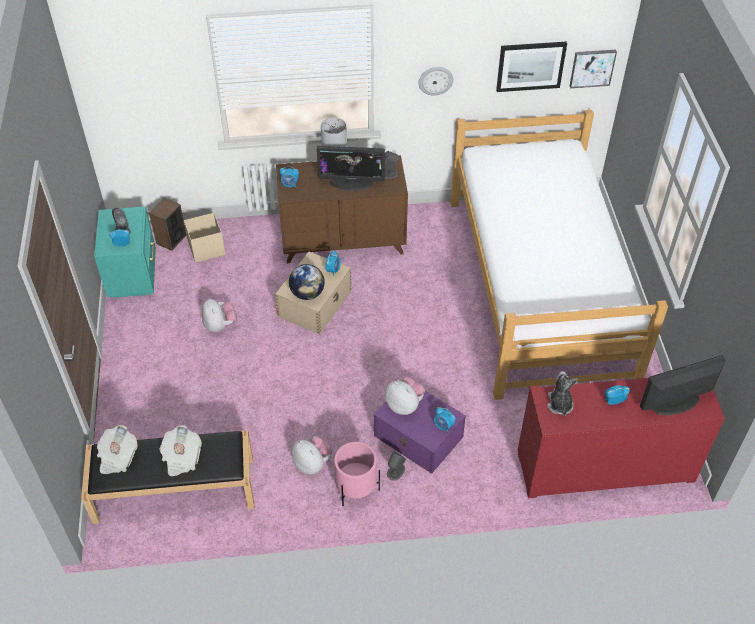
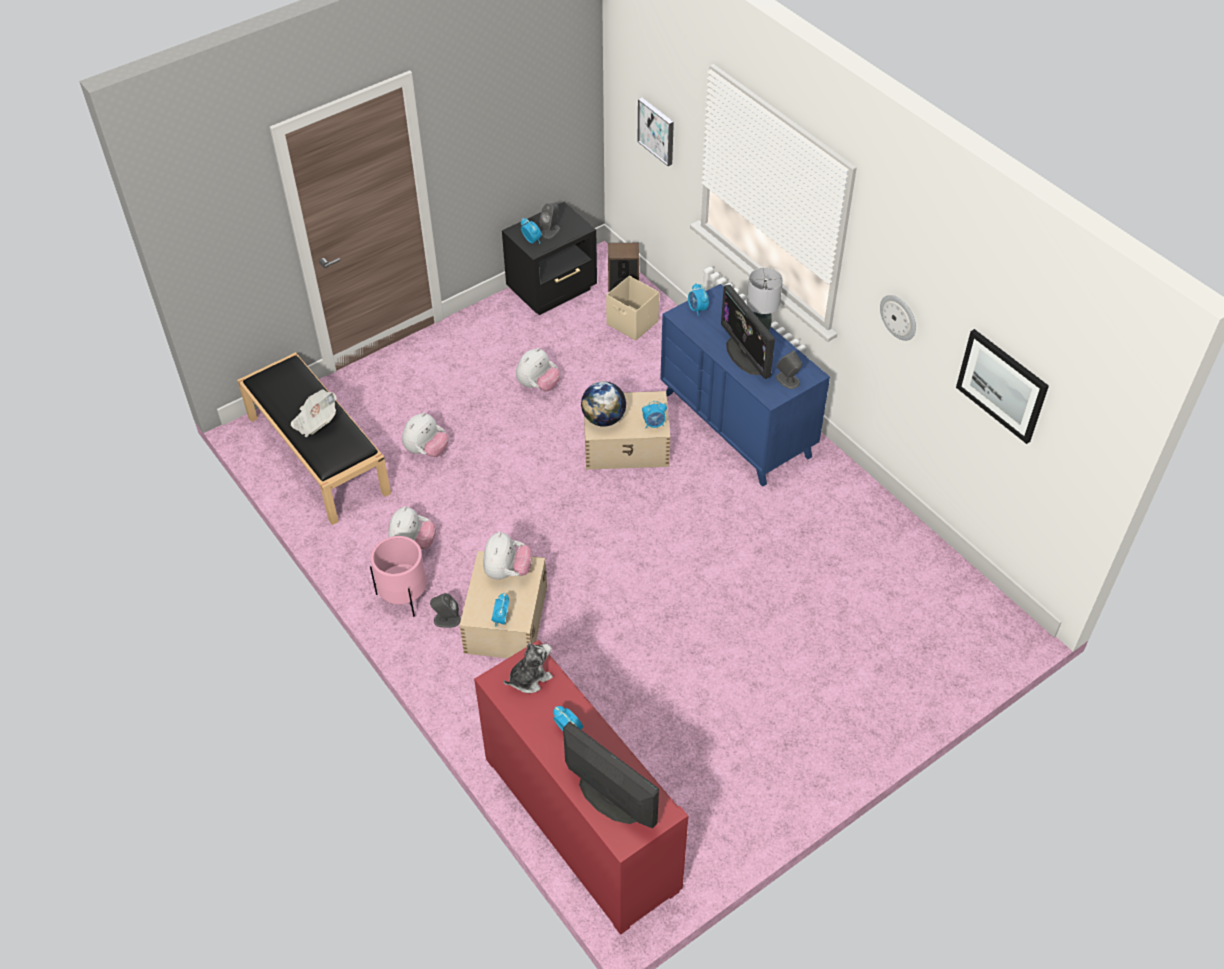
camera: 60 degrees right, 0 degrees up
turquoise nightstand [94,206,156,298] -> black nightstand [502,202,597,315]
newspaper [97,425,137,474] -> none
brown dresser [276,155,408,263] -> blue dresser [660,284,830,487]
purple storage box [374,391,466,474] -> beige storage box [460,551,547,658]
bed [450,110,668,400] -> none
picture [570,50,617,88] -> picture moved to [637,98,674,166]
none -> plush toy [402,412,449,457]

